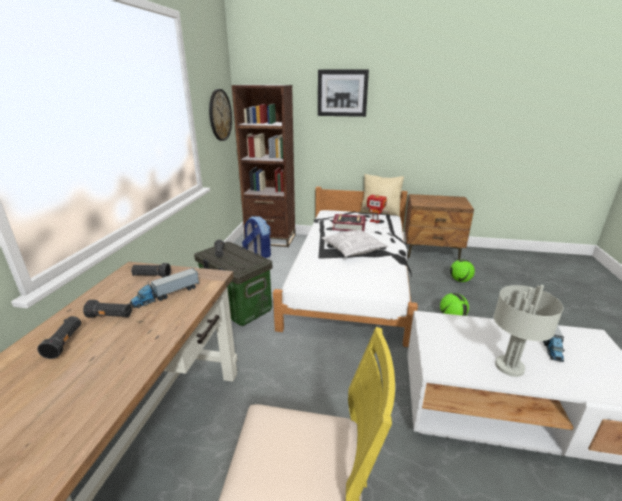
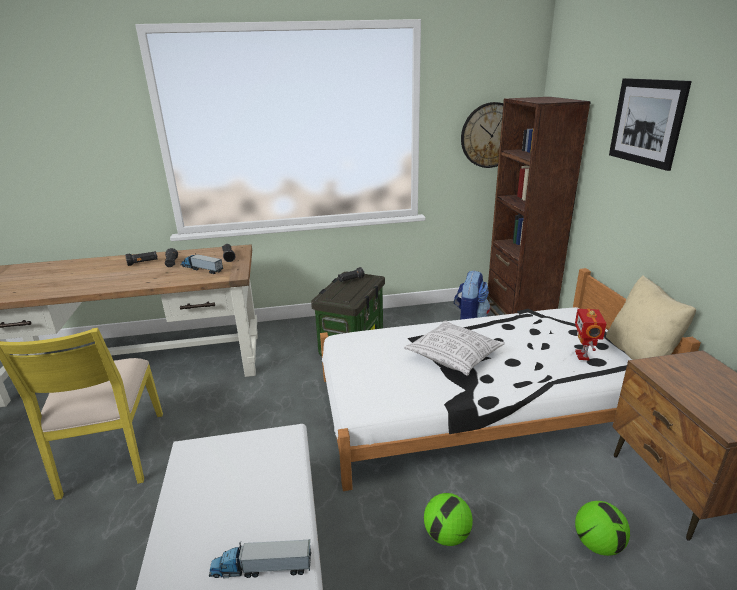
camera: 70 degrees right, 0 degrees up
book [332,214,366,231] -> none
grey table lamp [494,285,564,377] -> none

